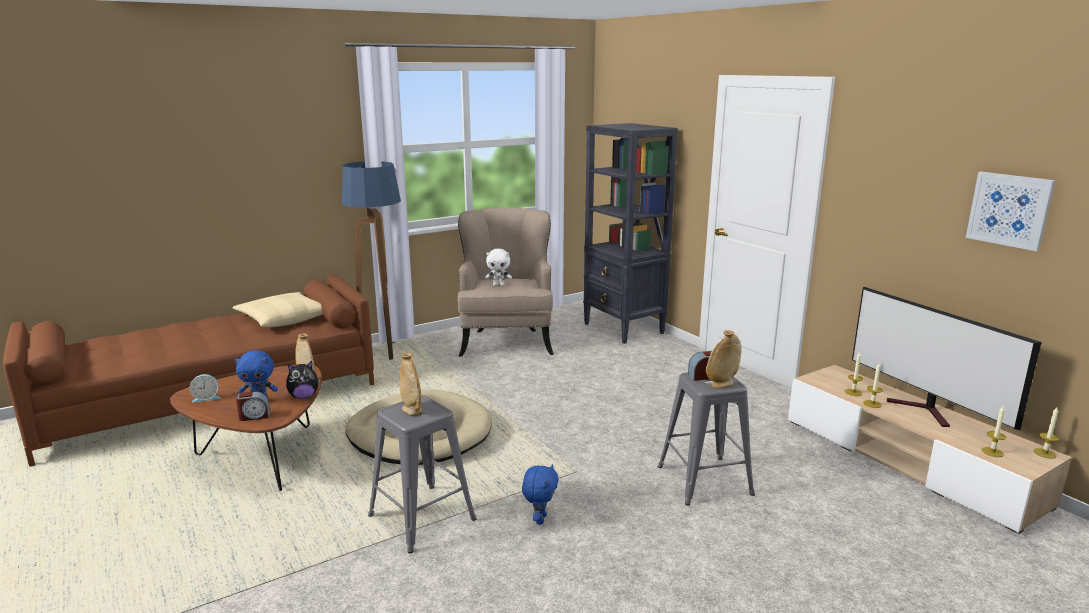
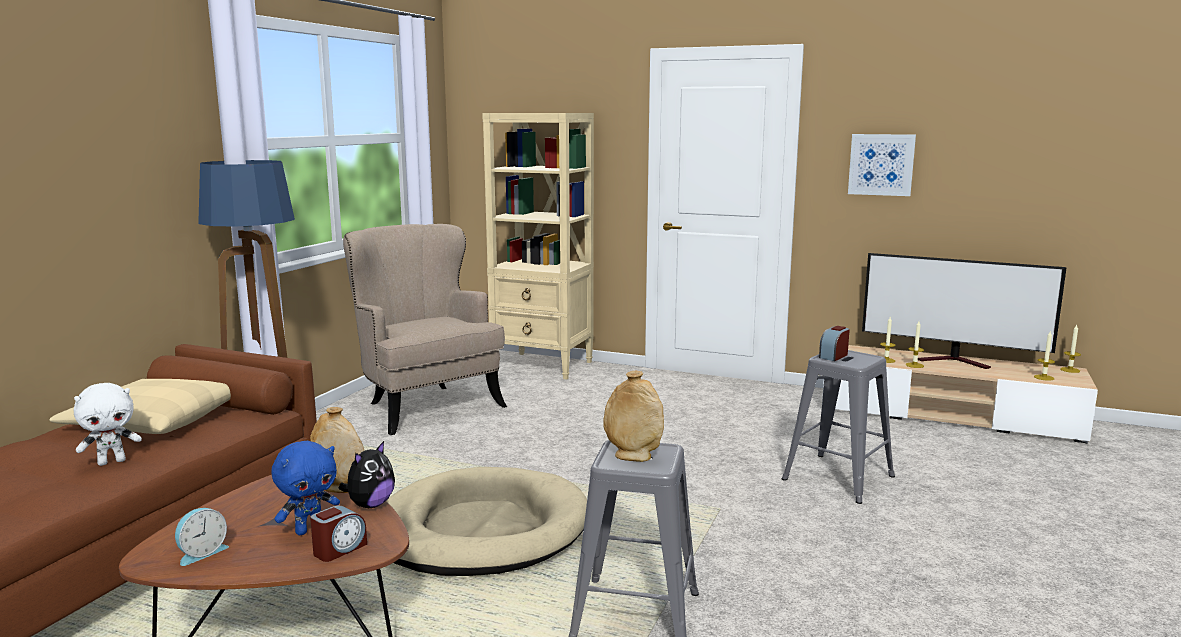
camera: 35 degrees left, 5 degrees down
white plush toy [485,248,512,286] -> white plush toy moved to [73,383,142,466]
blue plush toy [522,464,559,525] -> none
black bookcase [583,123,678,344] -> beige bookcase [482,113,594,380]
beige vase [706,330,742,388] -> none
picture [966,172,1055,251] -> picture moved to [848,134,916,196]

